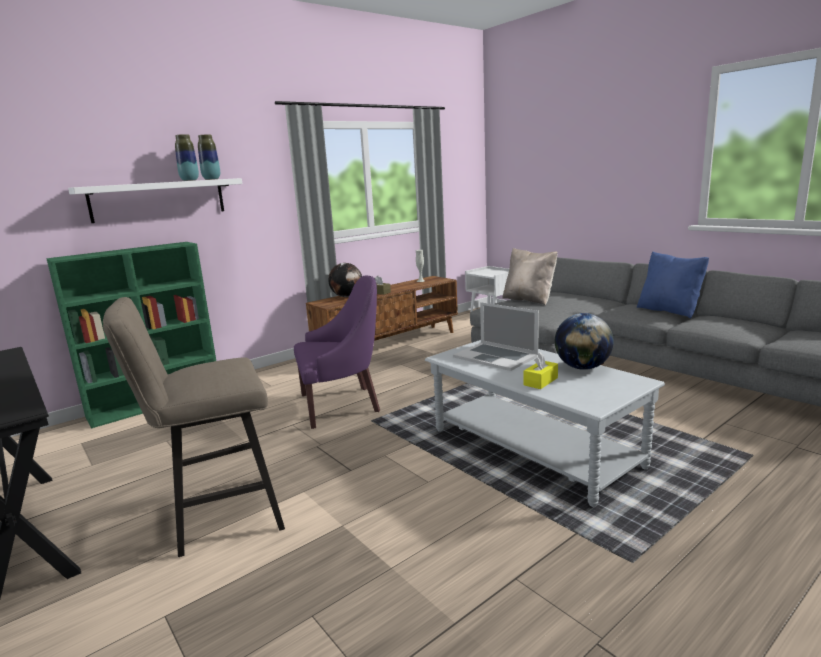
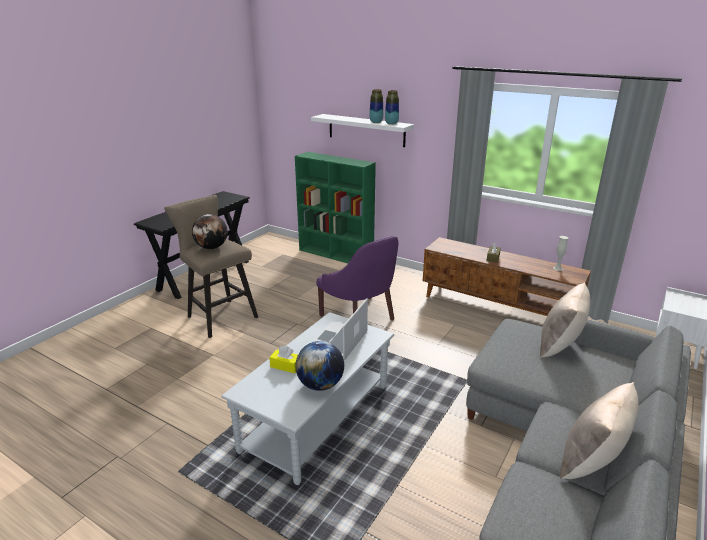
camera: 70 degrees right, 10 degrees up
globe [328,263,362,297] -> globe moved to [192,214,228,249]
blue pillow [637,251,709,318] -> beige pillow [560,382,638,479]

